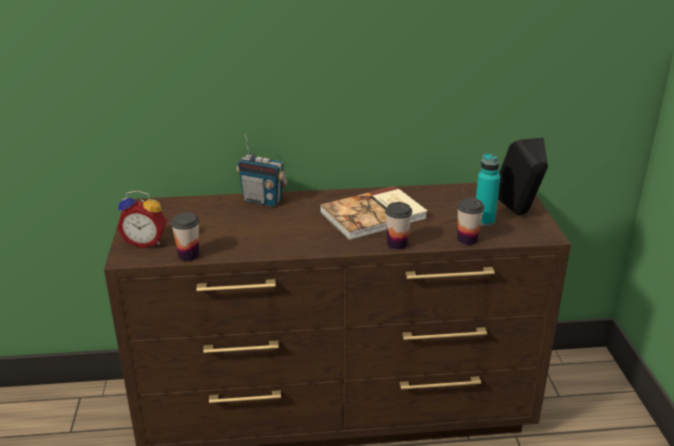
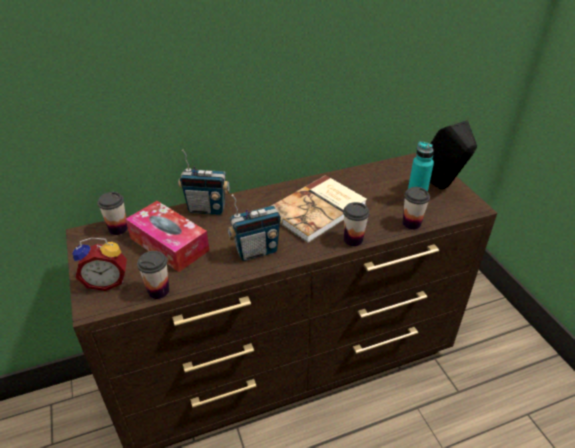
camera: 15 degrees left, 10 degrees up
none -> cup [97,192,128,235]
none -> tissue box [125,201,209,272]
none -> radio [227,194,283,261]

